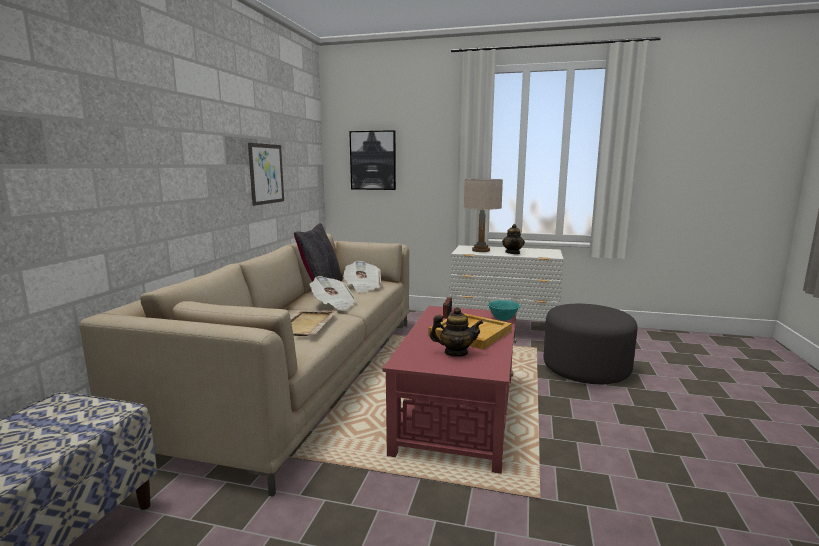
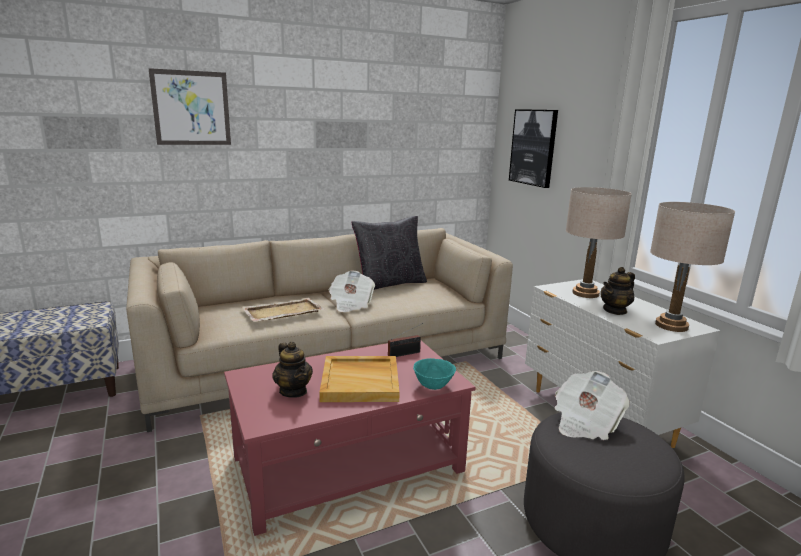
camera: 50 degrees right, 5 degrees up
picture [248,143,284,206] -> picture moved to [148,68,231,145]
newspaper [343,261,381,293] -> newspaper moved to [554,371,629,440]
none -> beige table lamp [650,202,735,332]

